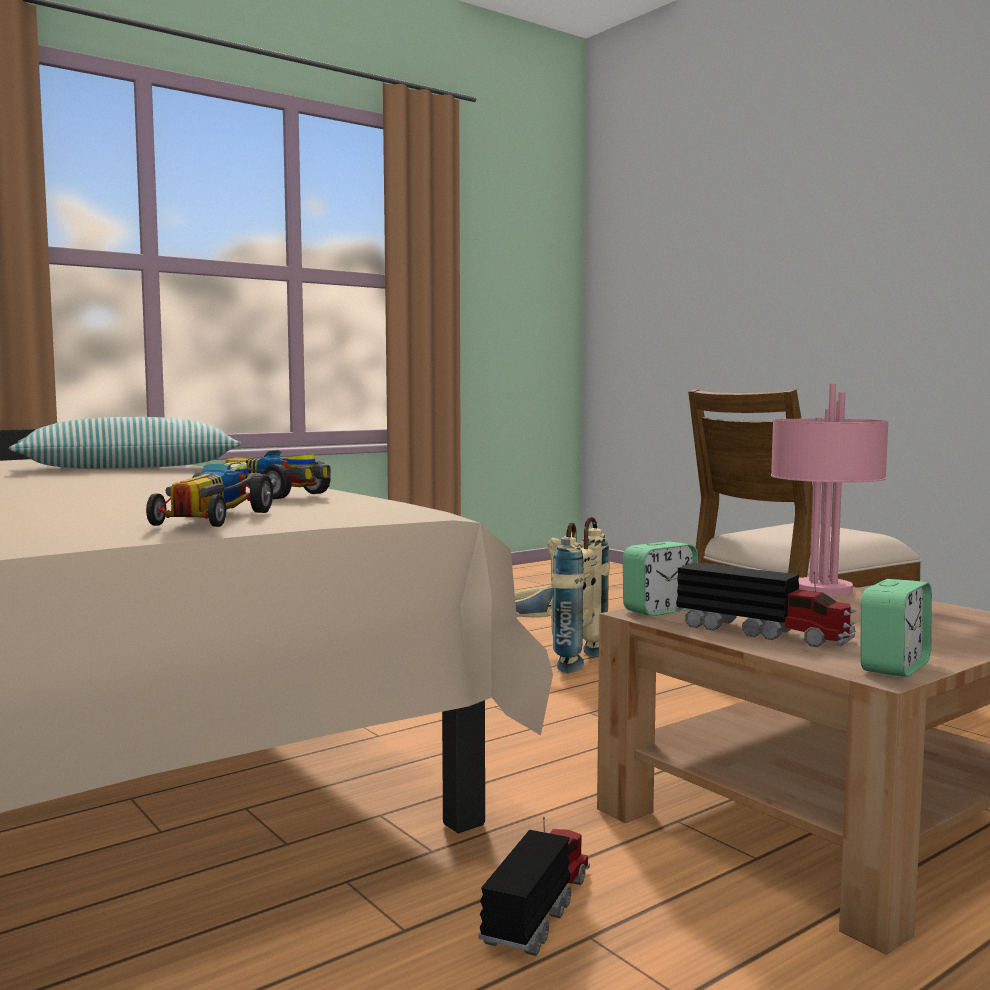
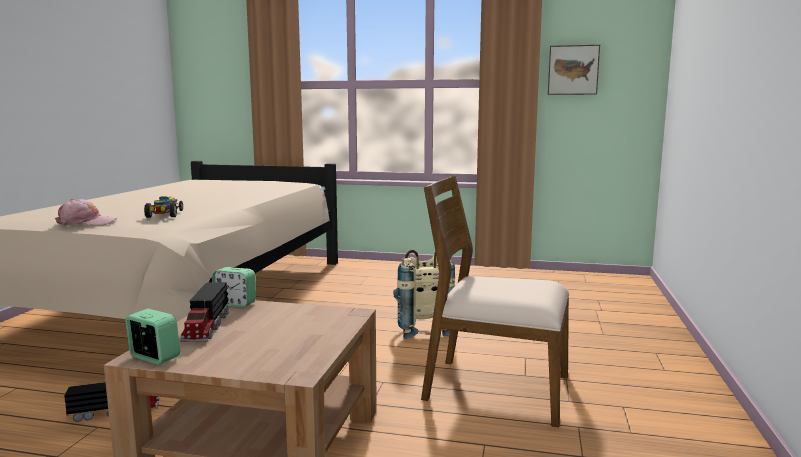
camera: 50 degrees right, 5 degrees up
pillow [9,417,241,469] -> none
toy car [146,461,273,527] -> pink cap [55,199,117,226]
pink table lamp [771,384,889,596] -> none
alarm clock [861,579,932,678] -> alarm clock turned 150 degrees counterclockwise [125,309,180,365]
none -> picture [548,45,600,95]

